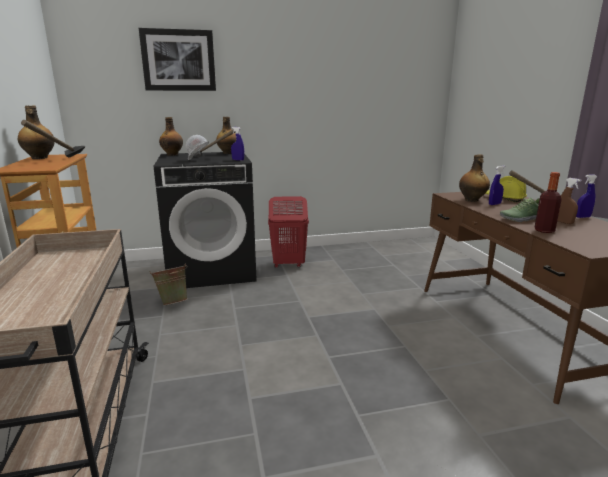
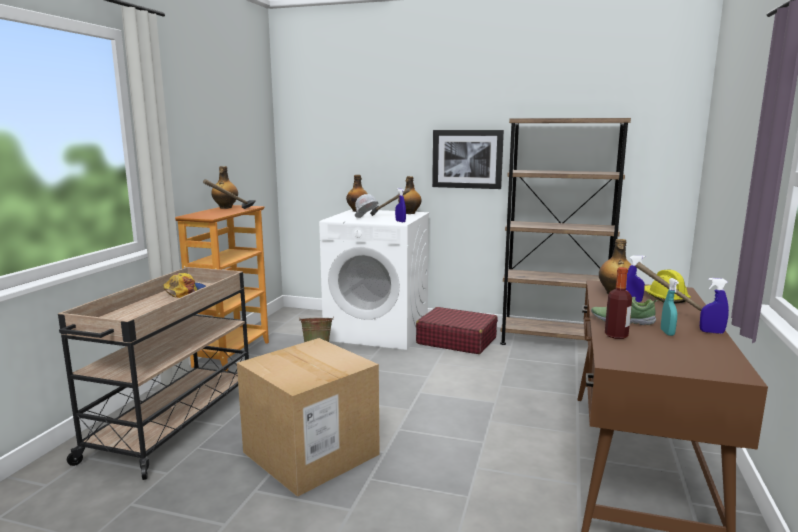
camera: 30 degrees right, 5 degrees down
picture [139,28,216,91] -> picture moved to [432,130,504,189]
black washing machine [154,152,257,288] -> white washing machine [319,209,430,350]
red laundry basket [268,196,309,268] -> red suitcase [416,307,498,354]
brown spray bottle [557,178,581,224] -> turquoise spray bottle [661,278,679,336]
none -> cap [163,273,206,298]
none -> cardboard box [237,338,380,497]
none -> brown bookcase [500,118,631,345]

